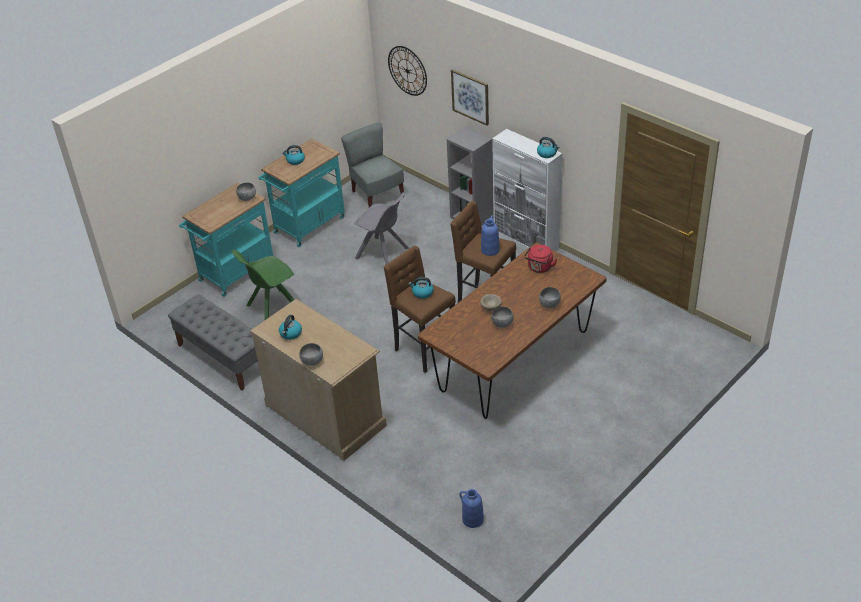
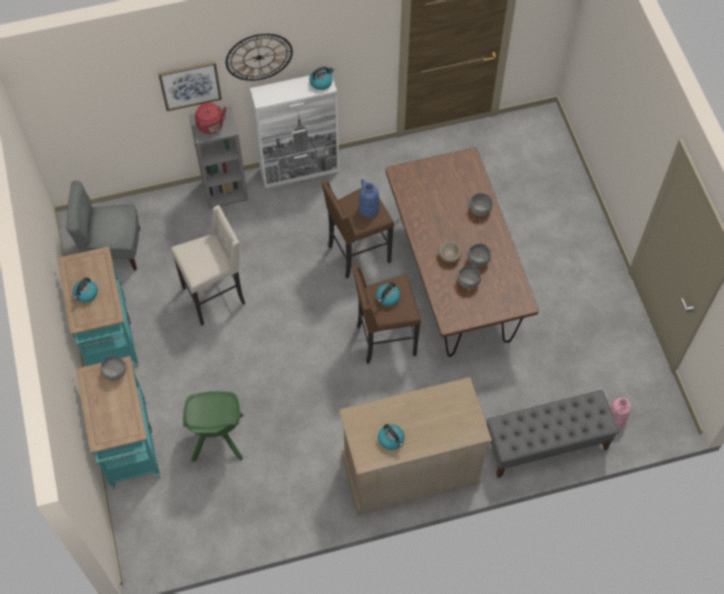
camera: 60 degrees left, 20 degrees up
grey bench [168,294,258,391] -> grey bench moved to [487,390,619,478]
grey bowl [299,343,323,366] -> grey bowl moved to [457,265,481,289]
grey chair [354,192,409,265] -> beige stool [171,205,245,326]
wall clock [388,46,427,96] -> wall clock moved to [226,34,293,81]
blue vase [459,489,484,528] -> pink vase [610,398,631,428]
red kettle [524,245,557,273] -> red kettle moved to [195,102,226,134]

